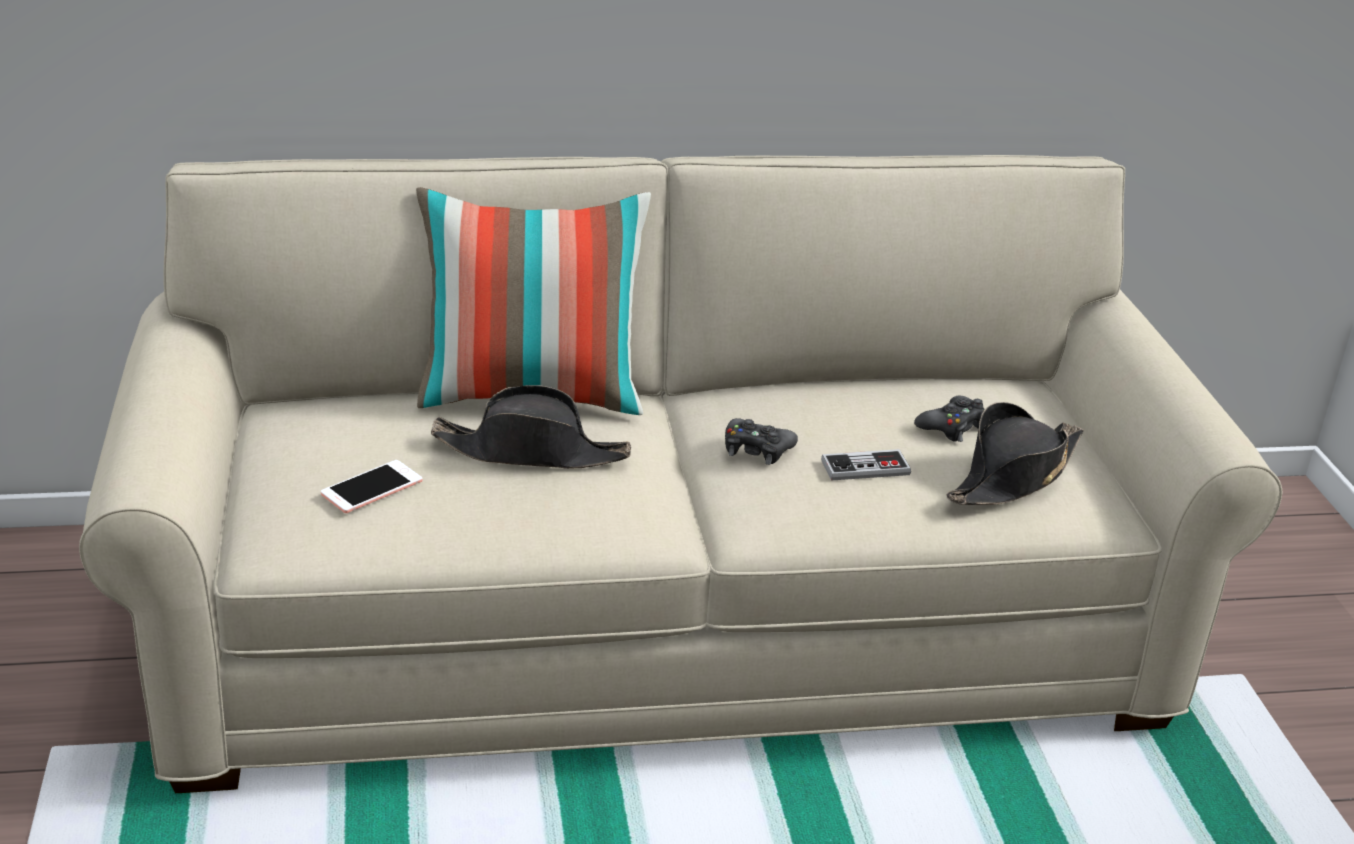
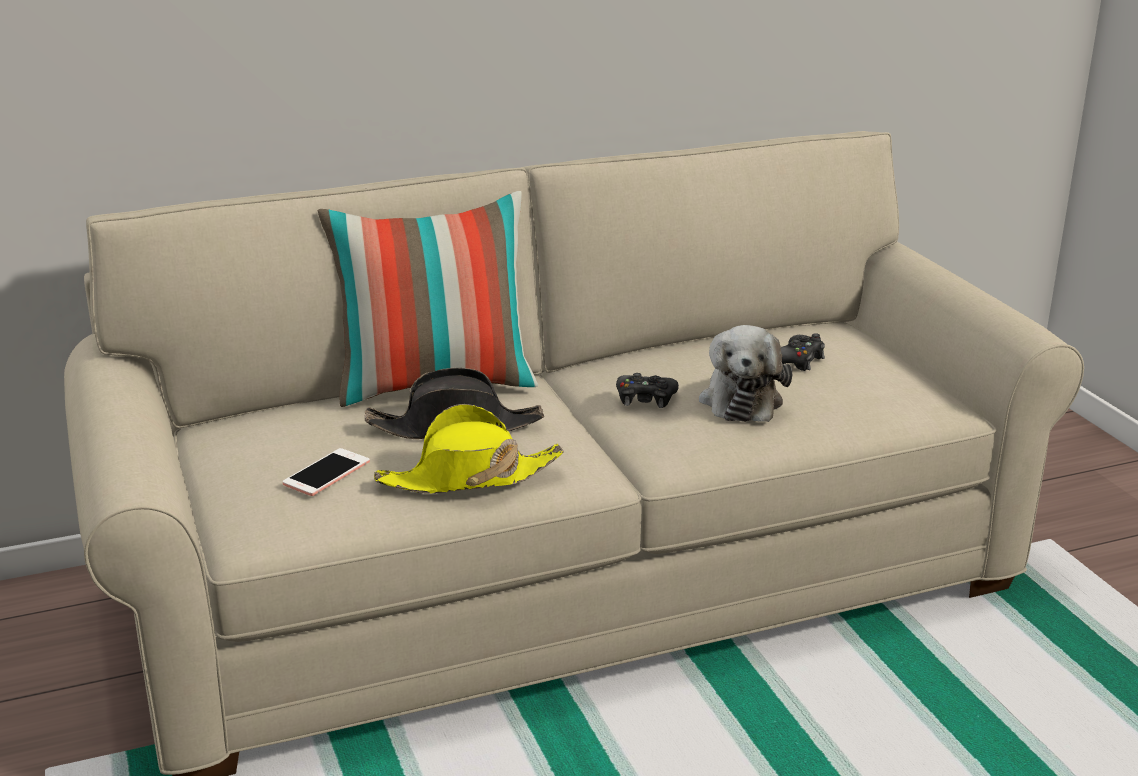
camera: 10 degrees left, 5 degrees down
game controller [821,449,911,481] -> plush toy [699,325,792,422]
black hat [946,402,1084,505] -> none
none -> yellow hat [374,404,564,494]

